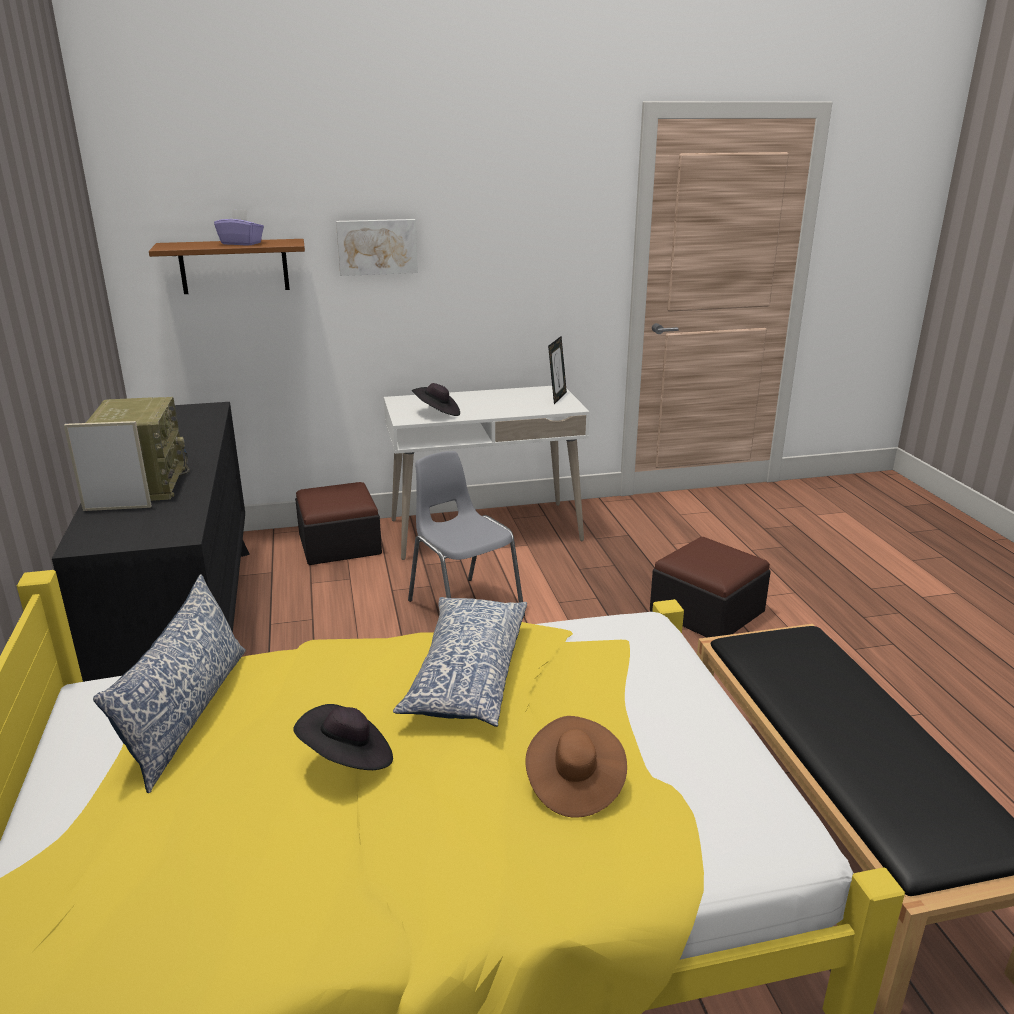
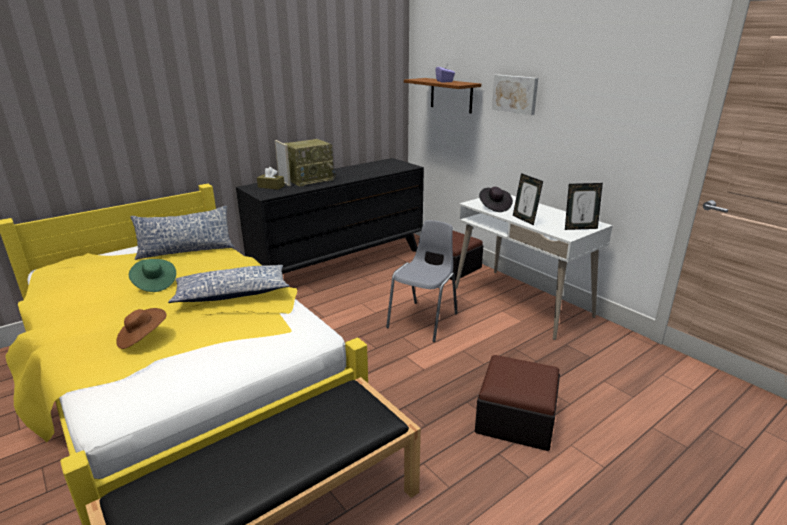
camera: 65 degrees right, 0 degrees up
black hat [293,704,393,770] -> green hat [129,259,176,292]
none -> brown tissue box [257,167,285,190]
none -> picture frame [513,173,543,226]

